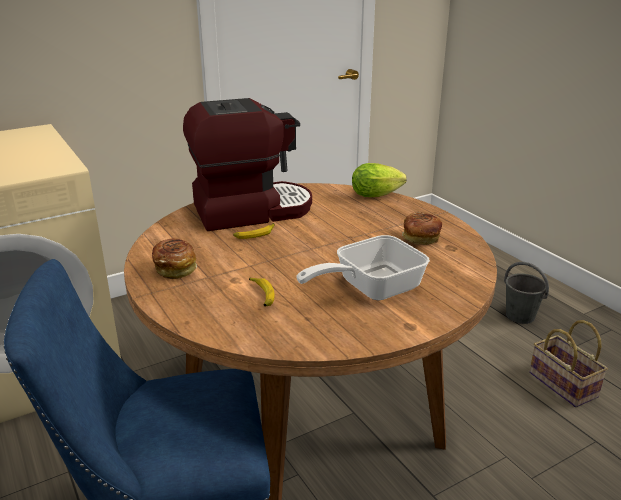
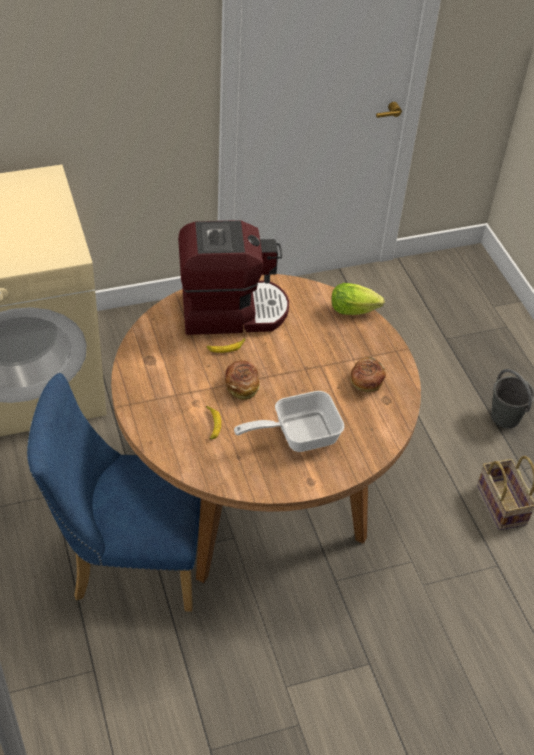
camera: 10 degrees right, 20 degrees up
bread [152,238,197,279] -> bread moved to [225,360,259,400]

